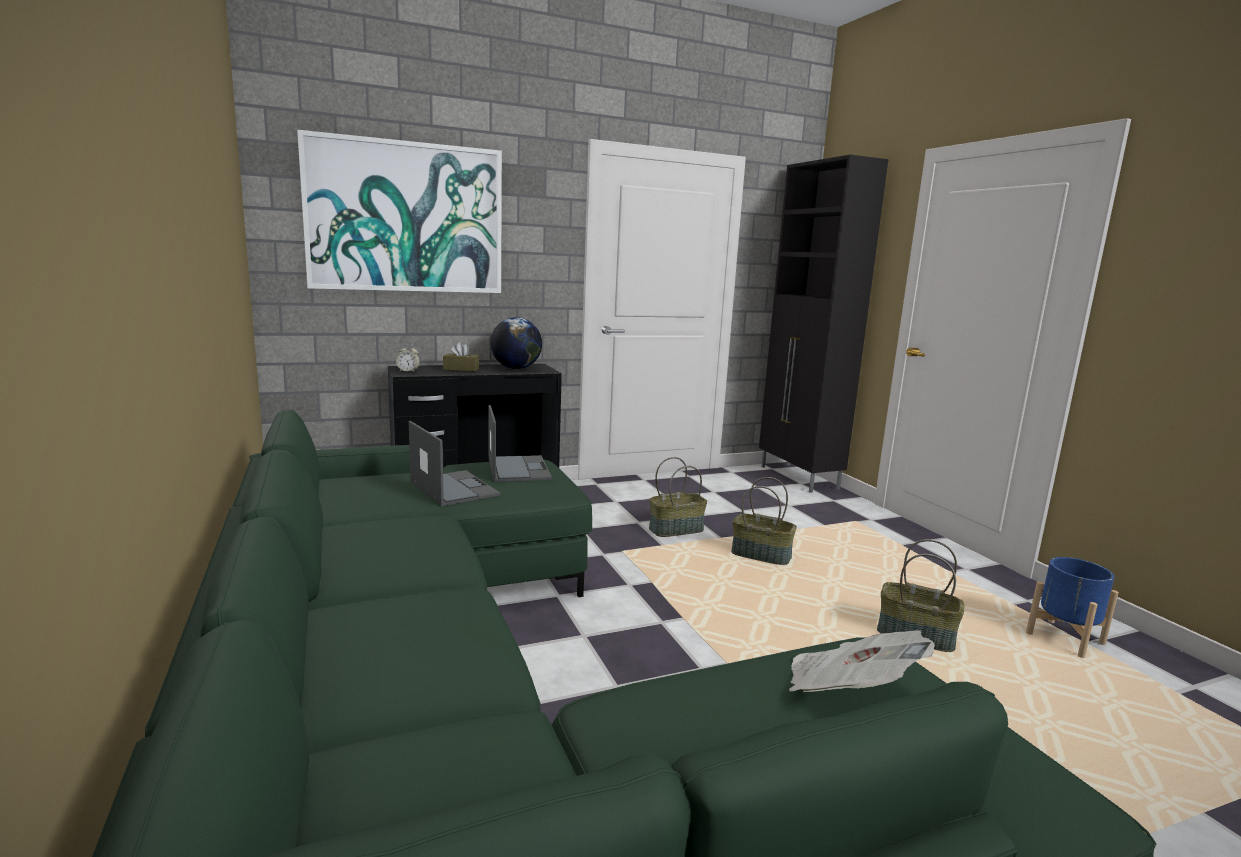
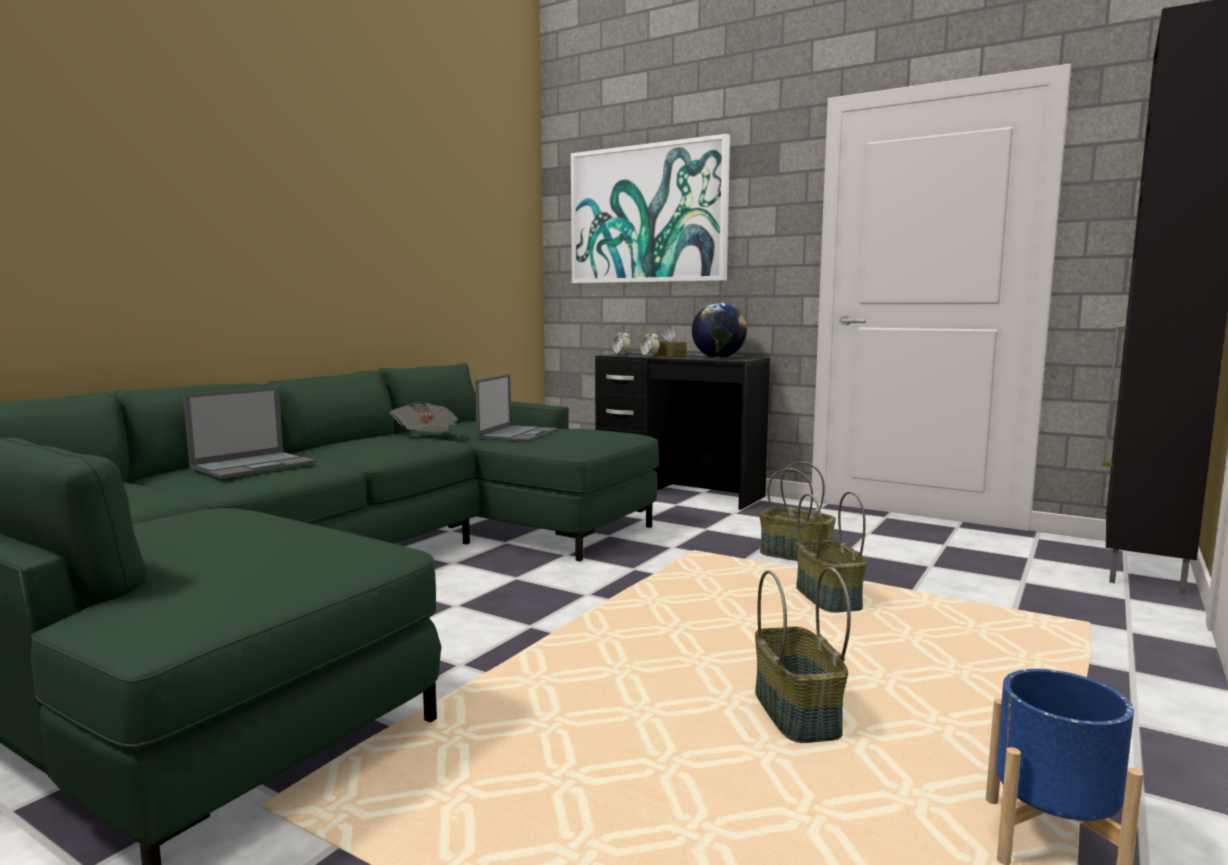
camera: 55 degrees right, 5 degrees down
laptop [489,405,552,482] -> laptop moved to [183,387,316,479]
newspaper [789,630,935,692] -> newspaper moved to [390,402,458,432]
none -> alarm clock [640,330,660,357]

